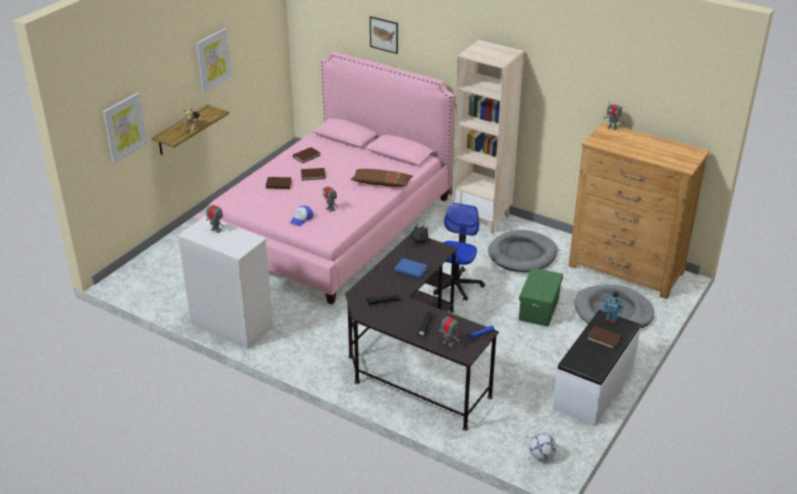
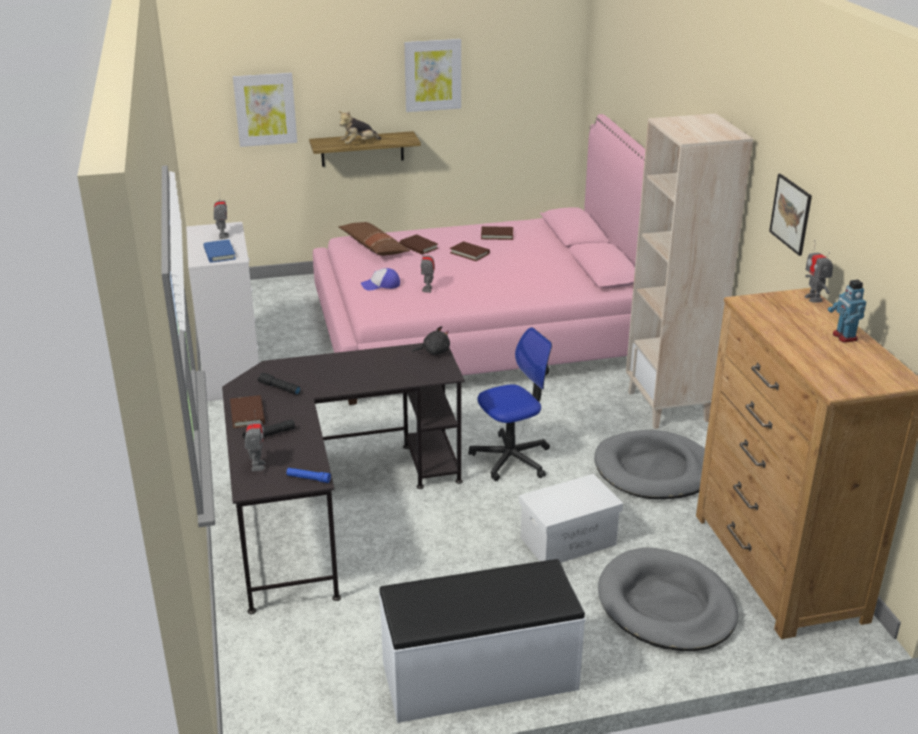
camera: 45 degrees right, 5 degrees down
brown pillow [350,169,413,187] -> brown pillow moved to [339,222,410,256]
picture [370,16,398,54] -> picture moved to [769,174,812,256]
blue book [394,258,428,278] -> blue book moved to [204,239,236,263]
green storage box [519,268,563,327] -> white storage box [519,474,623,563]
football [529,433,557,461] -> none
brown book [586,326,622,350] -> brown book moved to [230,395,265,428]
toy robot [602,291,624,324] -> toy robot moved to [828,280,866,342]

